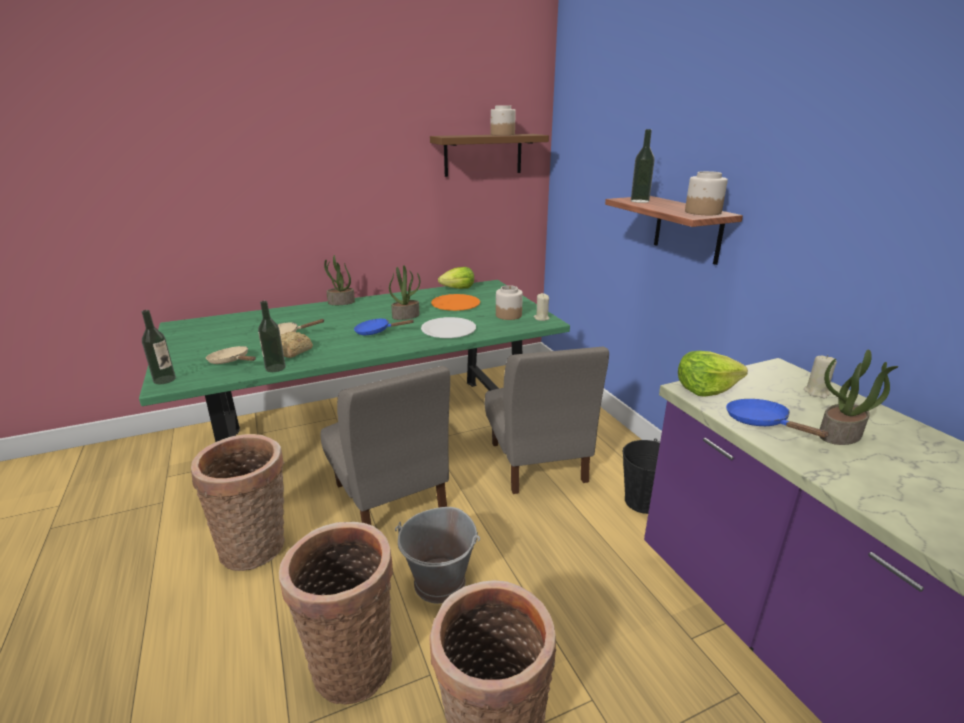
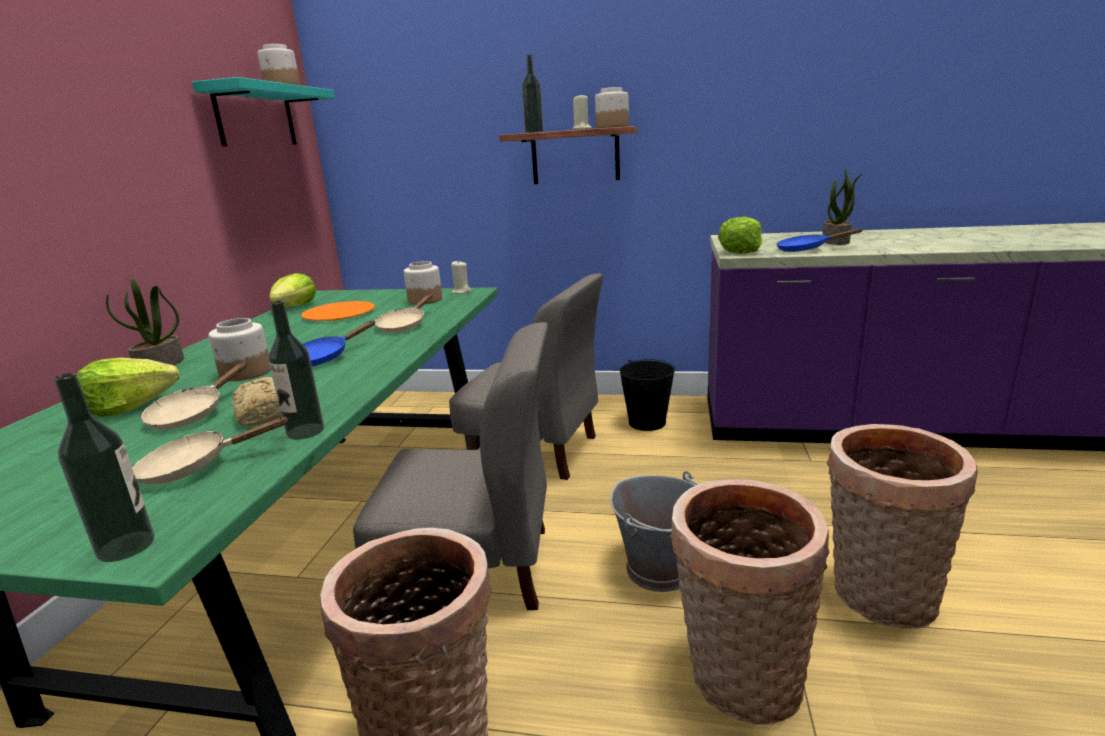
camera: 55 degrees left, 5 degrees down
potted plant [389,265,420,320] -> none
white plate [421,317,476,338] -> beige frying pan [375,294,432,333]
brown shelf [430,134,549,177] -> turquoise shelf [192,77,335,146]
beige candle [804,355,837,398] -> beige candle moved to [573,94,592,130]
none -> lettuce [77,358,180,417]
none -> jar [208,318,271,381]

